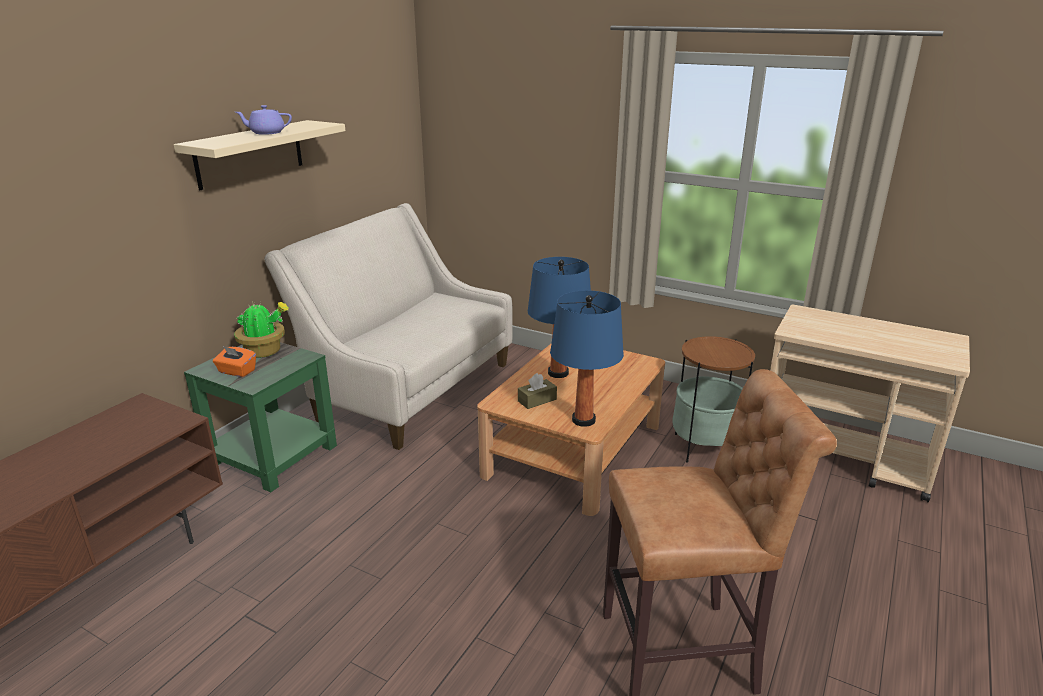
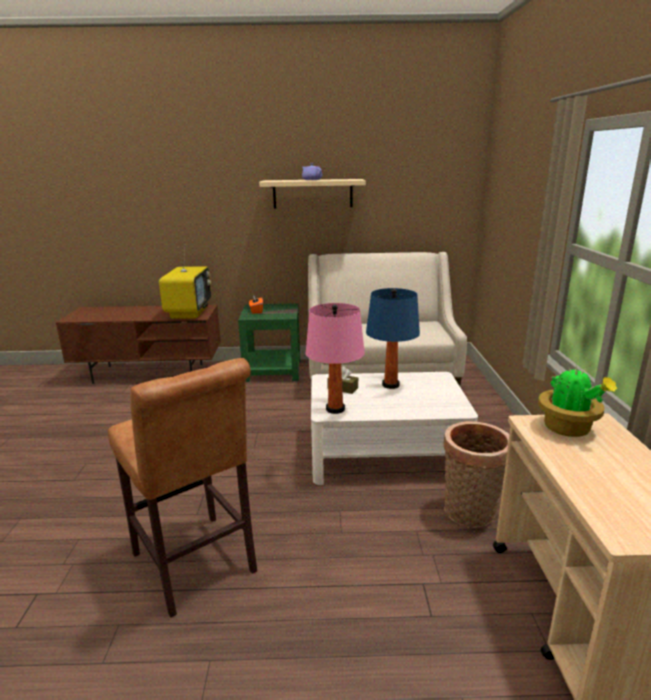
camera: 60 degrees right, 5 degrees down
potted plant [234,301,289,358] -> potted plant moved to [538,365,617,437]
brown coffee table [477,343,665,516] -> white coffee table [311,372,478,485]
blue table lamp [550,290,624,427] -> pink table lamp [305,303,365,414]
side table [672,336,755,463] -> basket [443,421,509,528]
none -> television [159,244,211,318]

